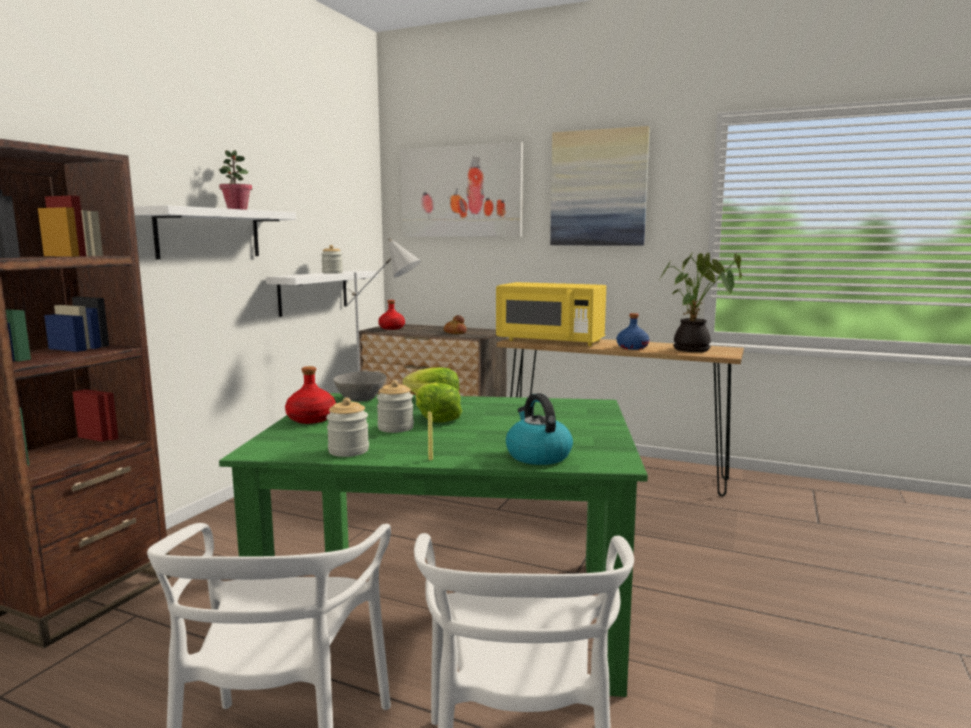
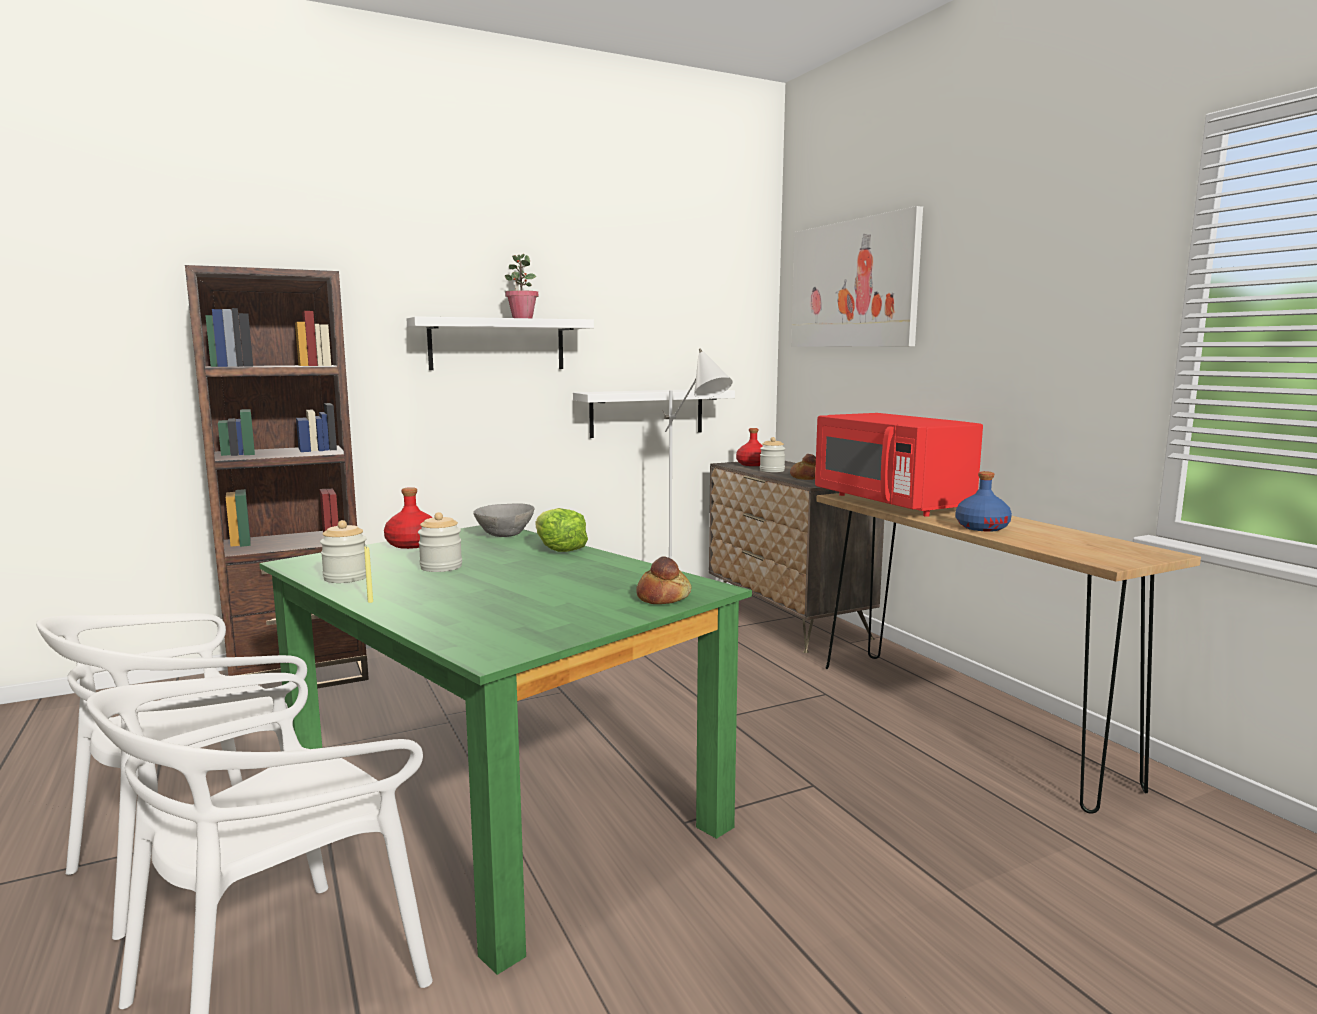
camera: 40 degrees right, 0 degrees up
jar [321,245,343,274] -> jar moved to [760,437,785,472]
lettuce [416,382,462,422] -> none
yellow microwave [496,282,606,346] -> red microwave [815,413,983,517]
kettle [506,393,573,465] -> none
picture [550,126,650,246] -> none
potted plant [660,252,742,352] -> none
none -> bread [636,556,692,604]

